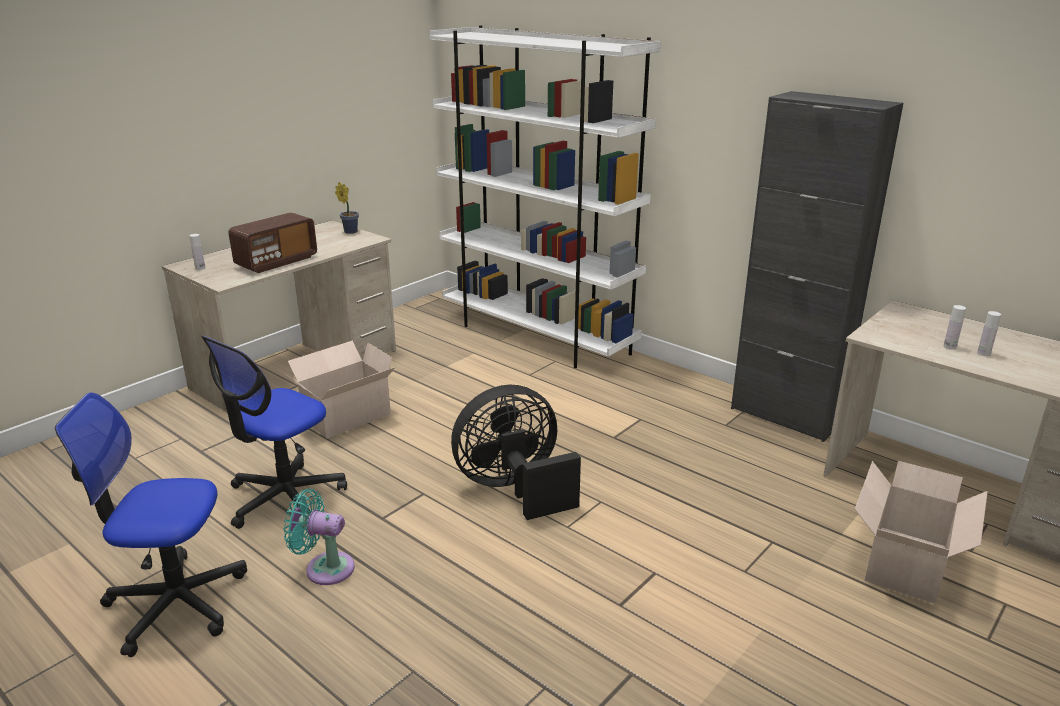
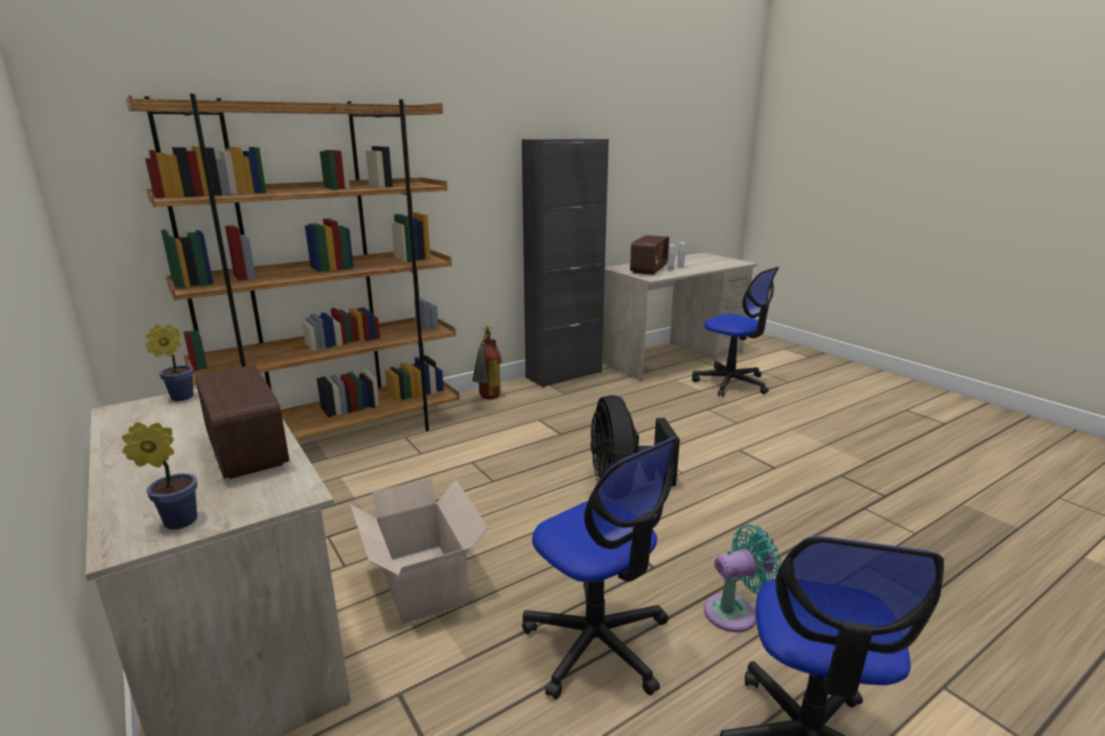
camera: 75 degrees left, 5 degrees down
white bottle [190,234,205,270] -> potted plant [122,422,197,530]
turquoise fan [284,489,355,585] -> turquoise fan turned 135 degrees counterclockwise [704,524,781,632]
white bookcase [429,25,661,368] -> brown bookcase [126,94,460,440]
cardboard box [855,461,988,604] -> office chair [692,267,779,397]
none -> fire extinguisher [472,326,502,399]
none -> radio [630,235,669,275]

